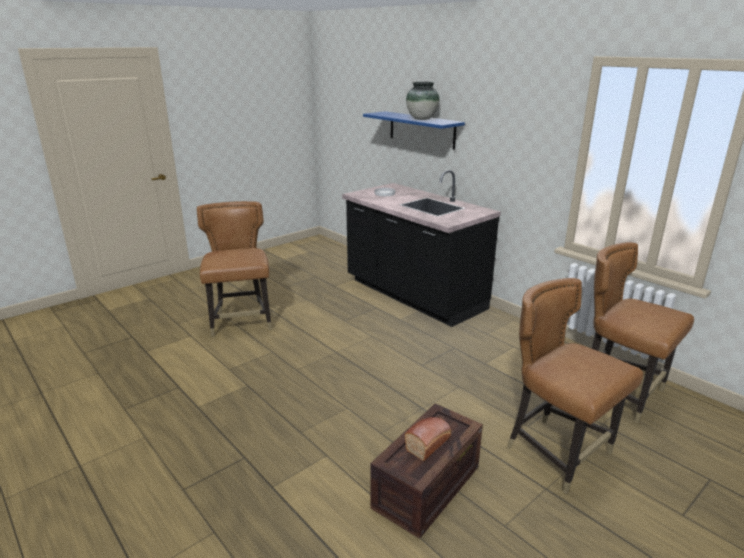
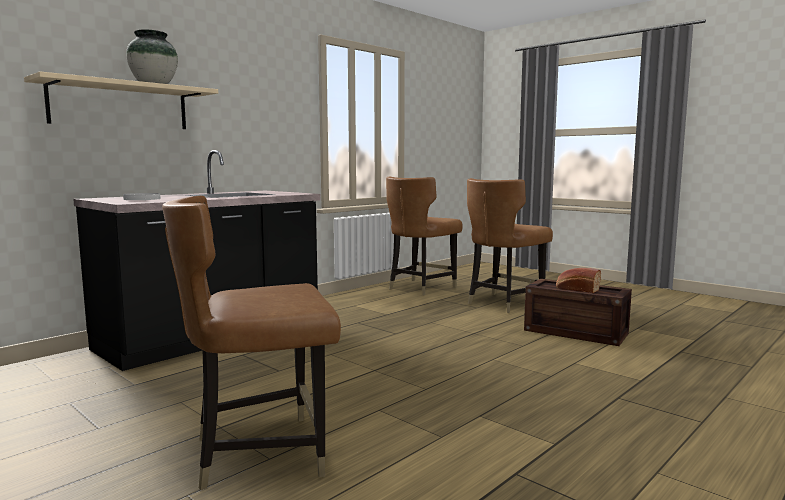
camera: 95 degrees left, 15 degrees down
blue shelf [363,111,465,150] -> beige shelf [24,71,218,129]

